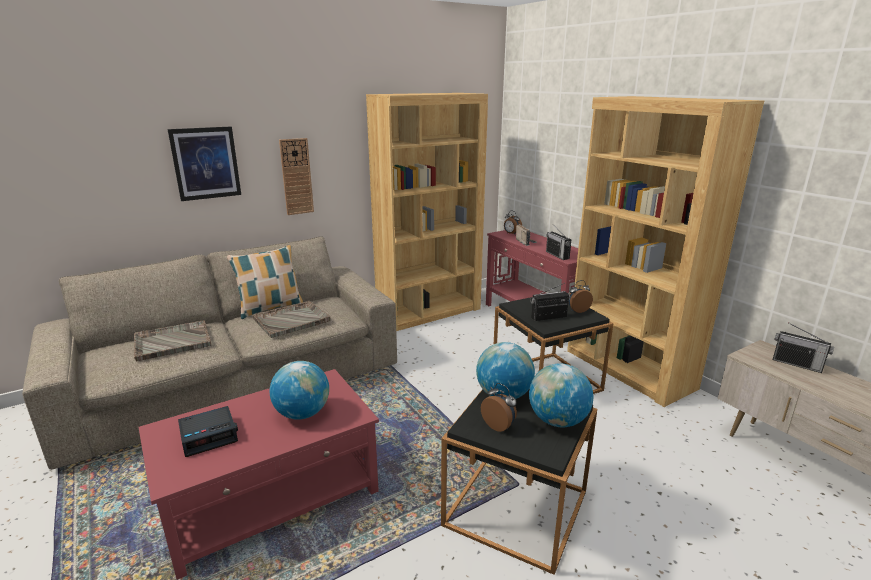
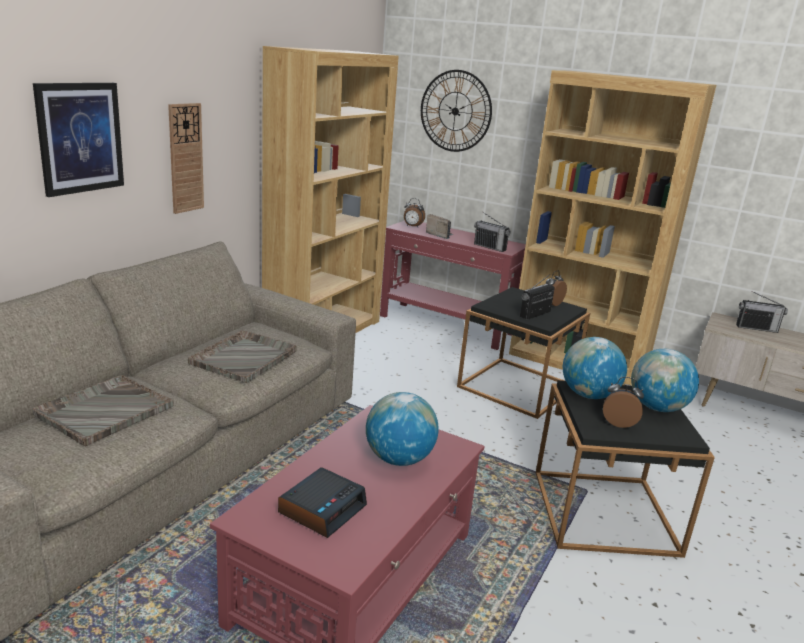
camera: 30 degrees left, 0 degrees up
pillow [227,245,303,319] -> none
none -> wall clock [421,70,492,152]

